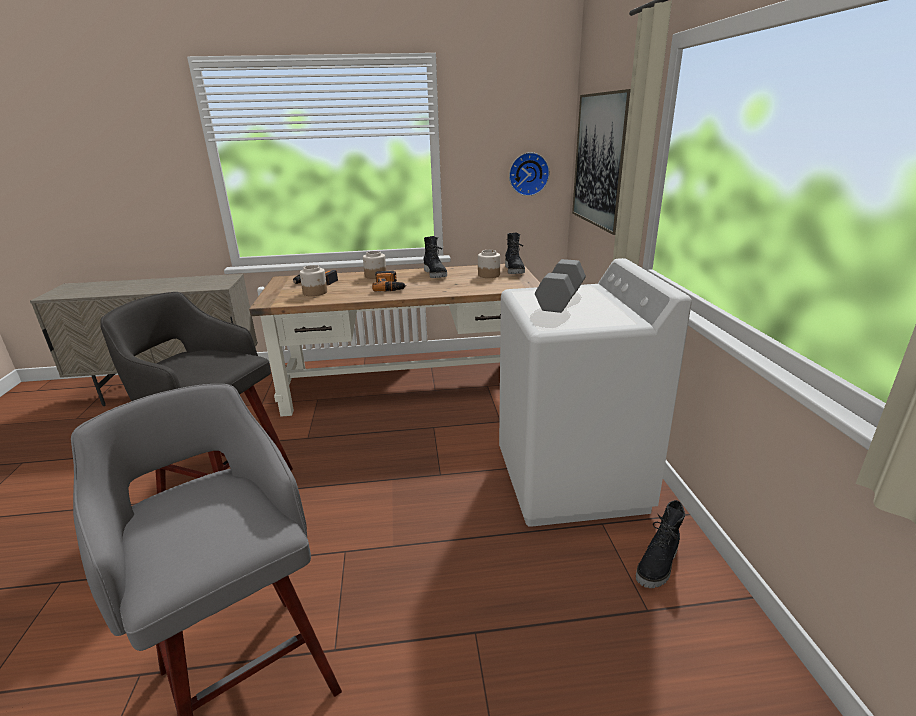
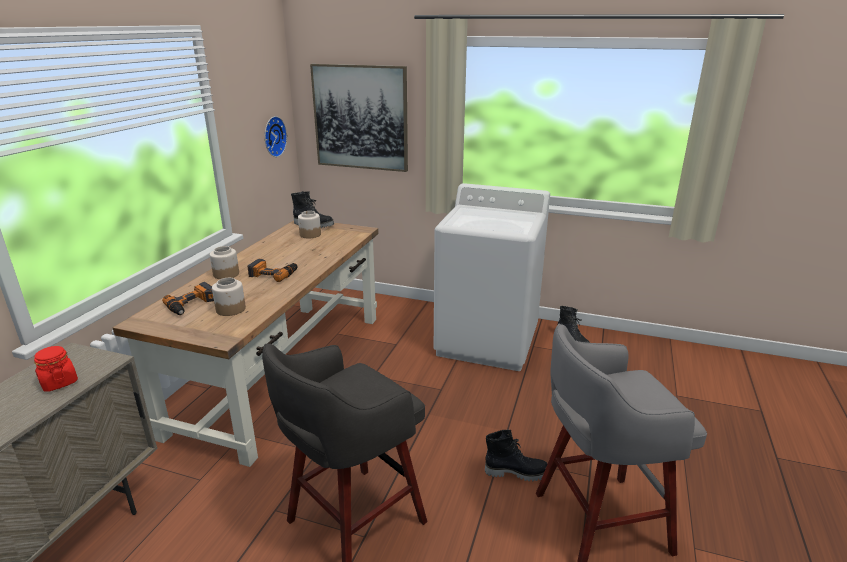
camera: 65 degrees left, 0 degrees up
black boot [423,236,447,278] -> black boot moved to [485,430,547,481]
grey dumbbell [535,259,586,313] -> none
none -> red jar [34,346,78,392]

